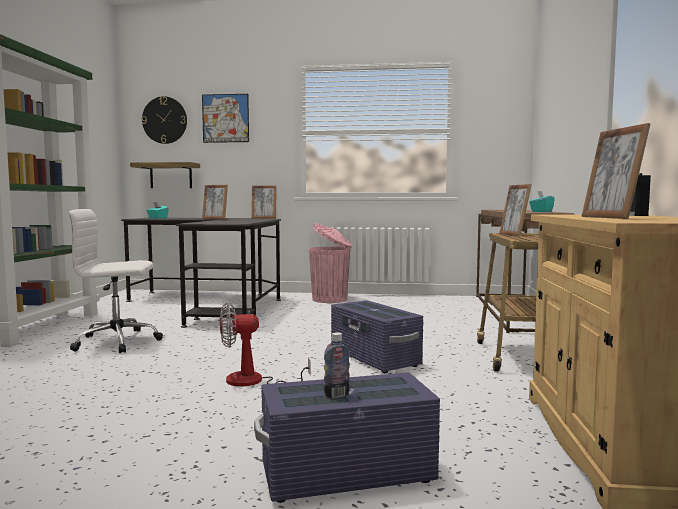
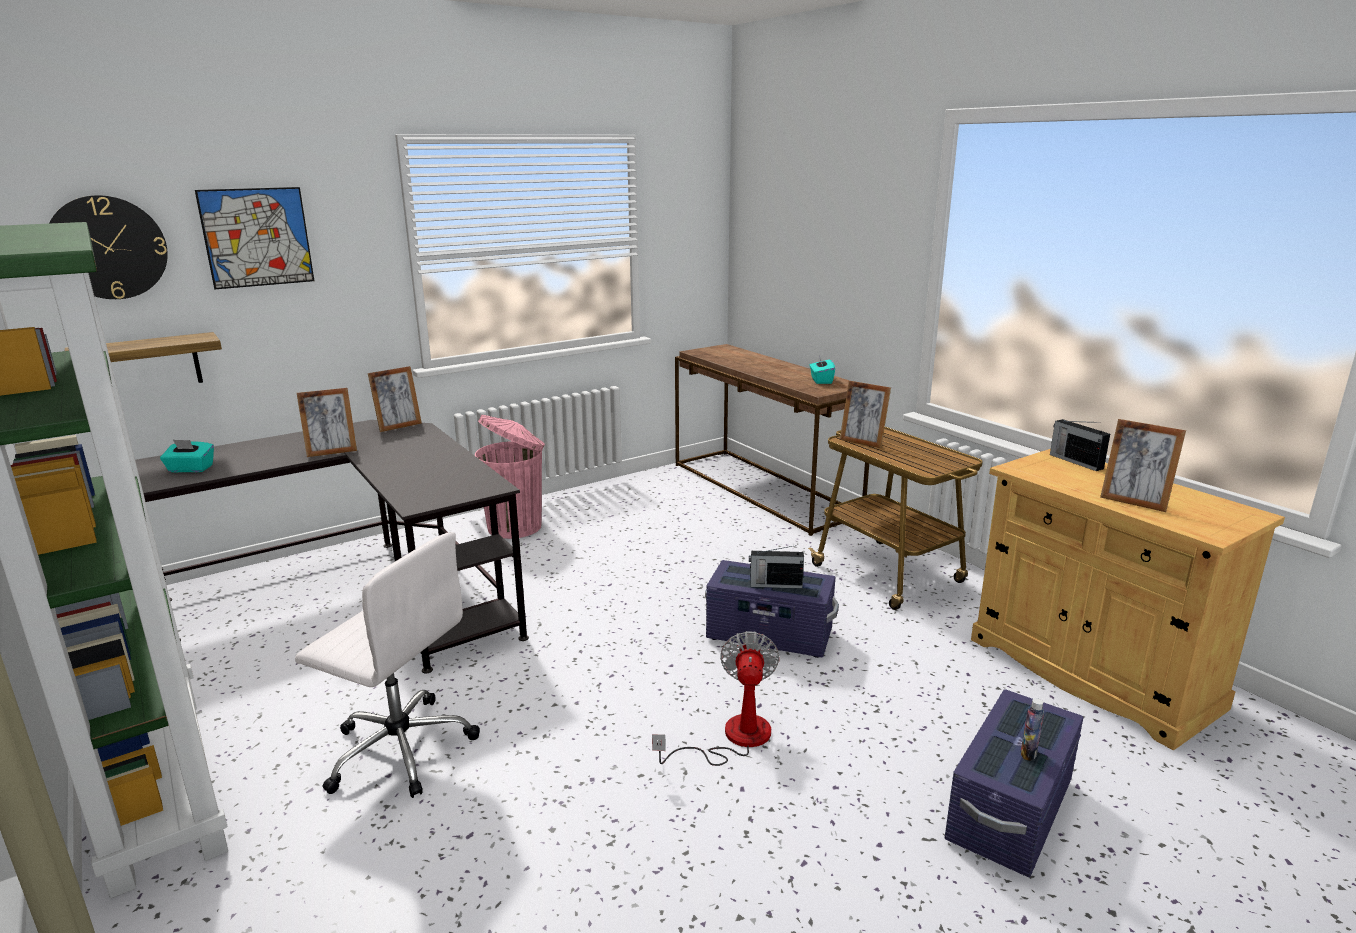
camera: 40 degrees left, 15 degrees up
white office chair [69,209,163,353] -> white office chair turned 105 degrees counterclockwise [295,532,480,798]
fan [220,303,311,386] -> fan turned 150 degrees clockwise [652,631,780,766]
none -> radio [749,545,804,589]

